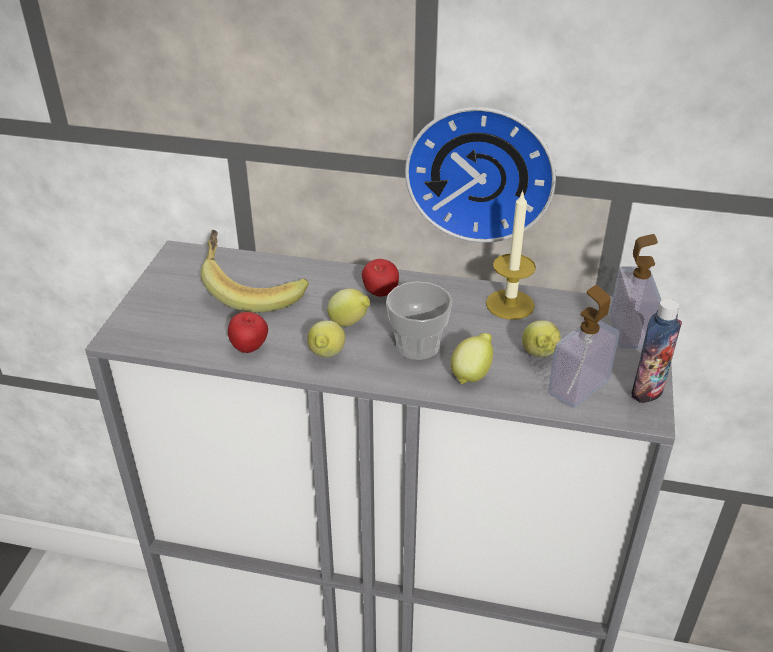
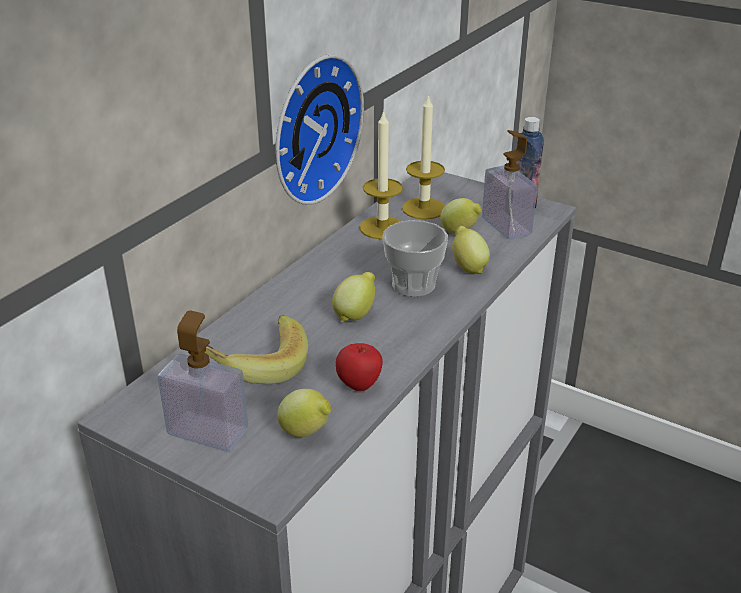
camera: 70 degrees left, 5 degrees down
lemon [307,321,345,358] -> lemon moved to [277,389,331,437]
apple [362,259,399,297] -> none
soap dispenser [610,234,661,349] -> soap dispenser moved to [158,310,248,452]
none -> candle [402,94,445,220]

